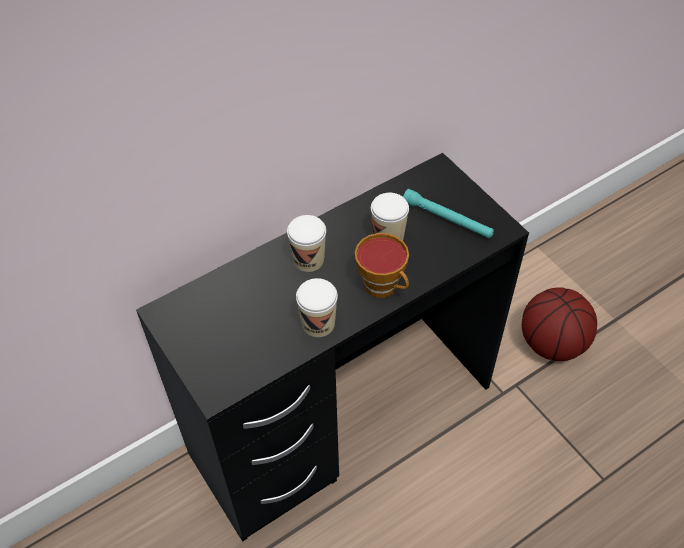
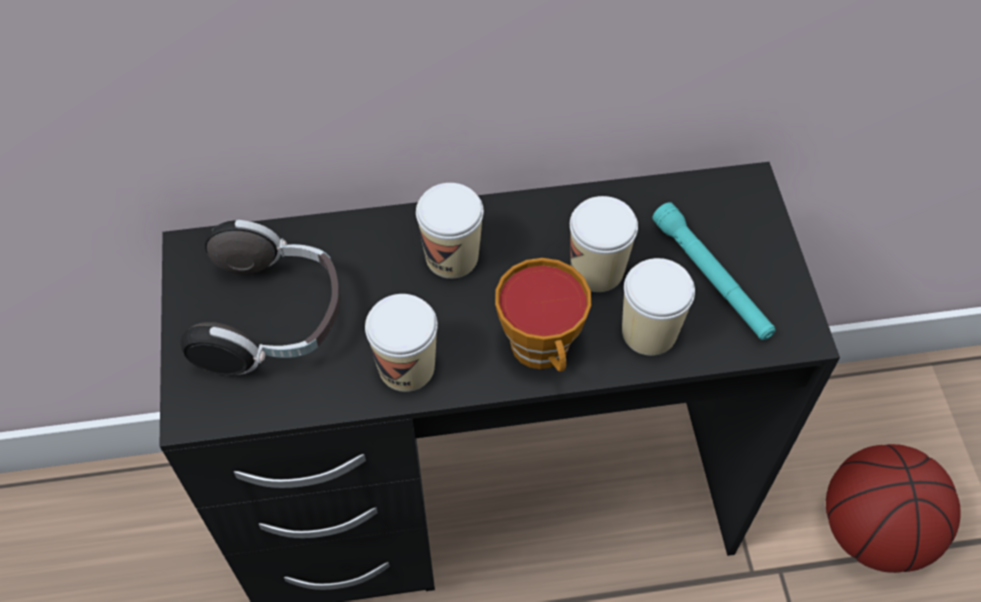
camera: 25 degrees right, 5 degrees up
none -> headphones [181,220,340,375]
none -> cup [622,258,695,356]

